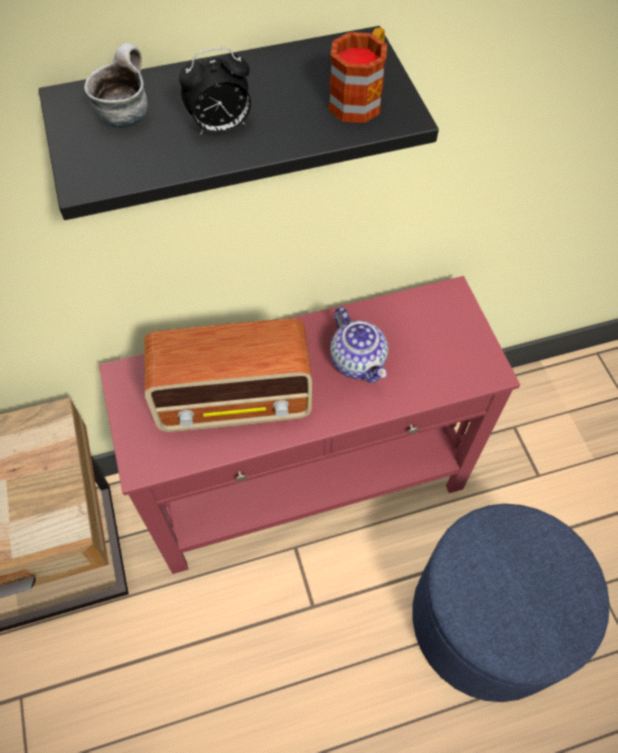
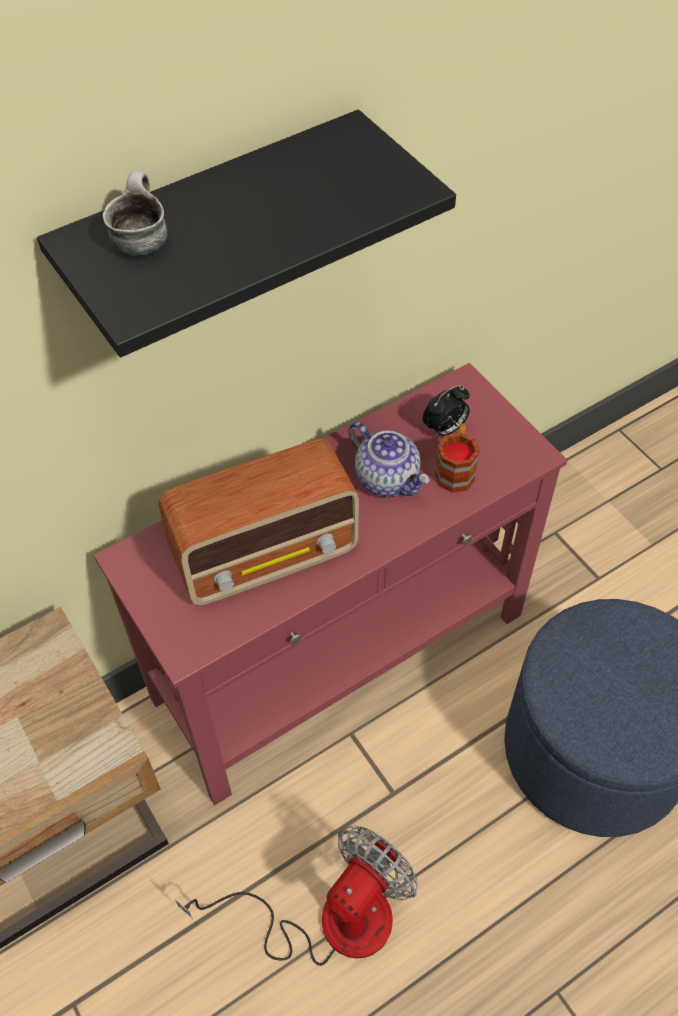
camera: 15 degrees left, 5 degrees down
alarm clock [179,47,251,135] -> alarm clock moved to [423,385,470,438]
mug [329,27,387,123] -> mug moved to [435,424,480,493]
none -> fan [175,825,417,966]

